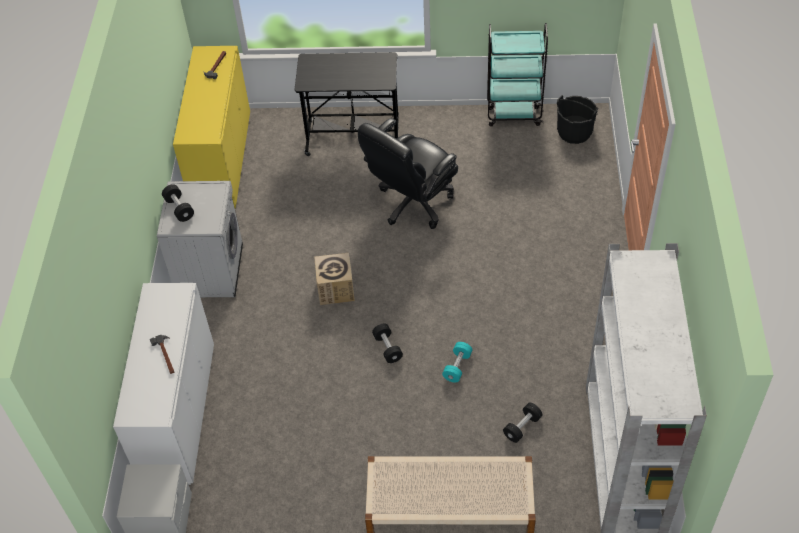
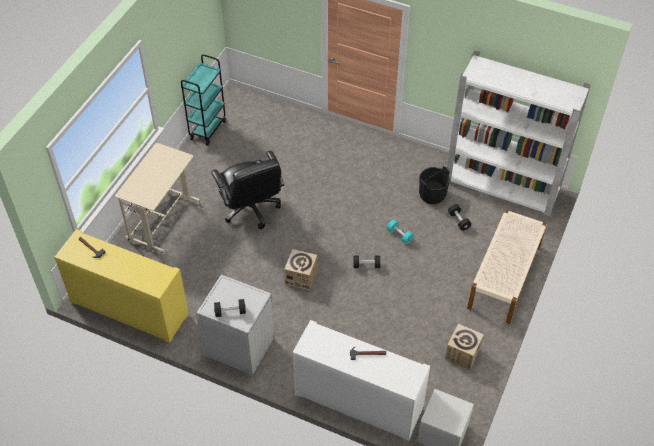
camera: 70 degrees left, 0 degrees up
black desk [295,52,399,156] -> beige desk [115,143,200,255]
black bucket [557,95,598,144] -> black bucket moved to [419,166,450,204]
none -> cardboard box [445,324,484,370]

